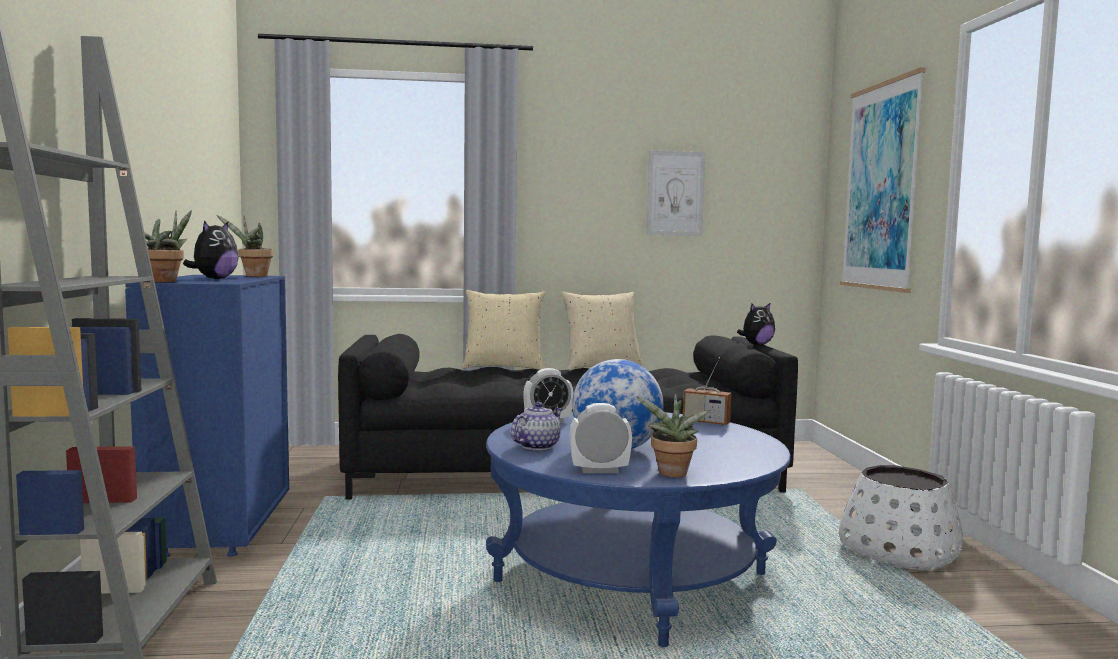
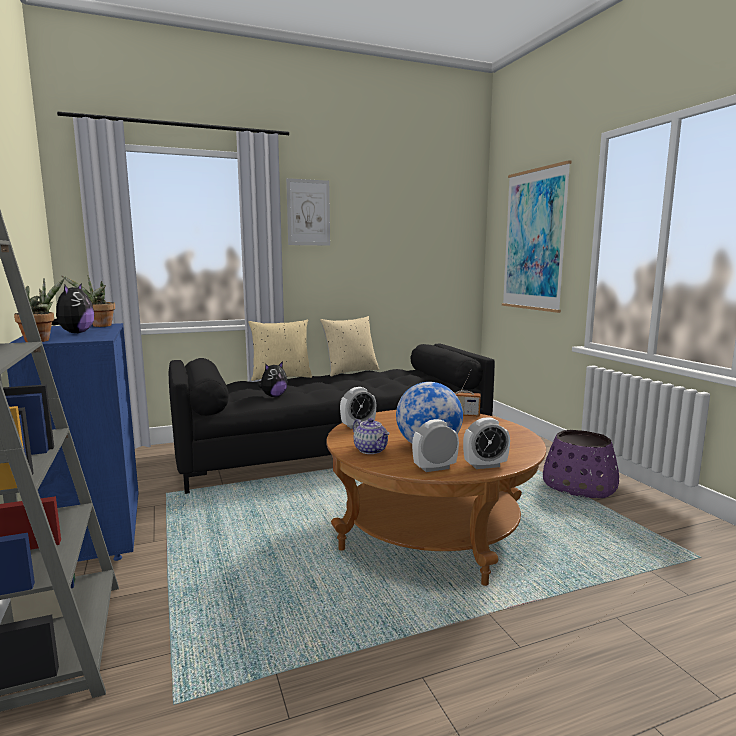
camera: 15 degrees left, 5 degrees up
blue coffee table [486,412,791,647] -> brown coffee table [326,410,546,586]
teapot [511,402,563,450] -> teapot turned 120 degrees clockwise [353,418,390,454]
potted plant [636,394,710,477] -> alarm clock [463,418,510,469]
picture [647,151,706,236] -> picture moved to [286,178,330,246]
plush toy [737,302,775,345] -> plush toy moved to [258,361,288,397]
white planter [839,465,963,571] -> purple planter [543,430,619,498]

